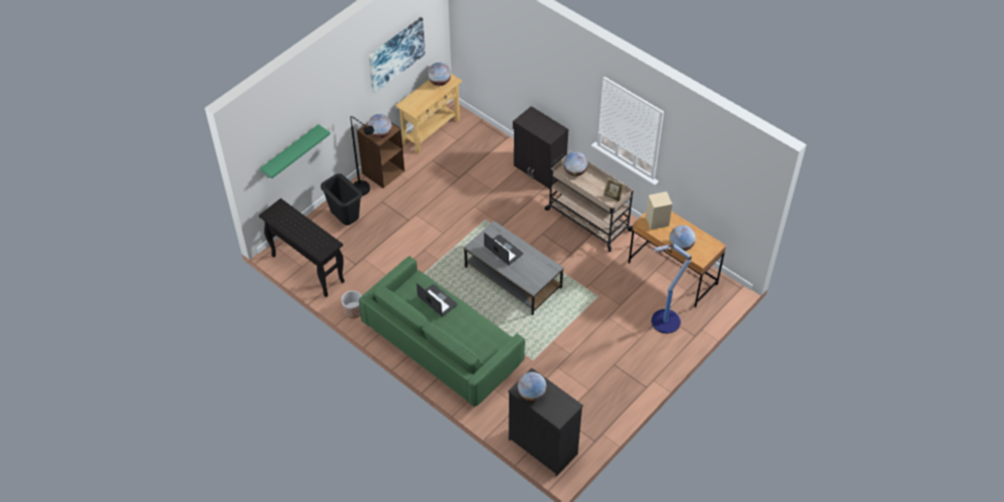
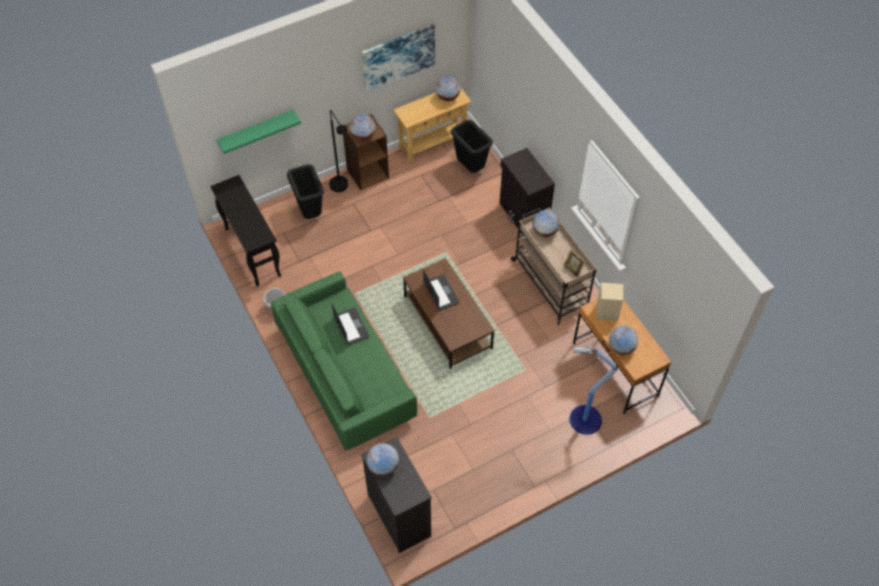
camera: 20 degrees right, 5 degrees up
grey coffee table [464,221,564,315] -> brown coffee table [403,258,495,369]
none -> black trash can [451,120,493,173]

